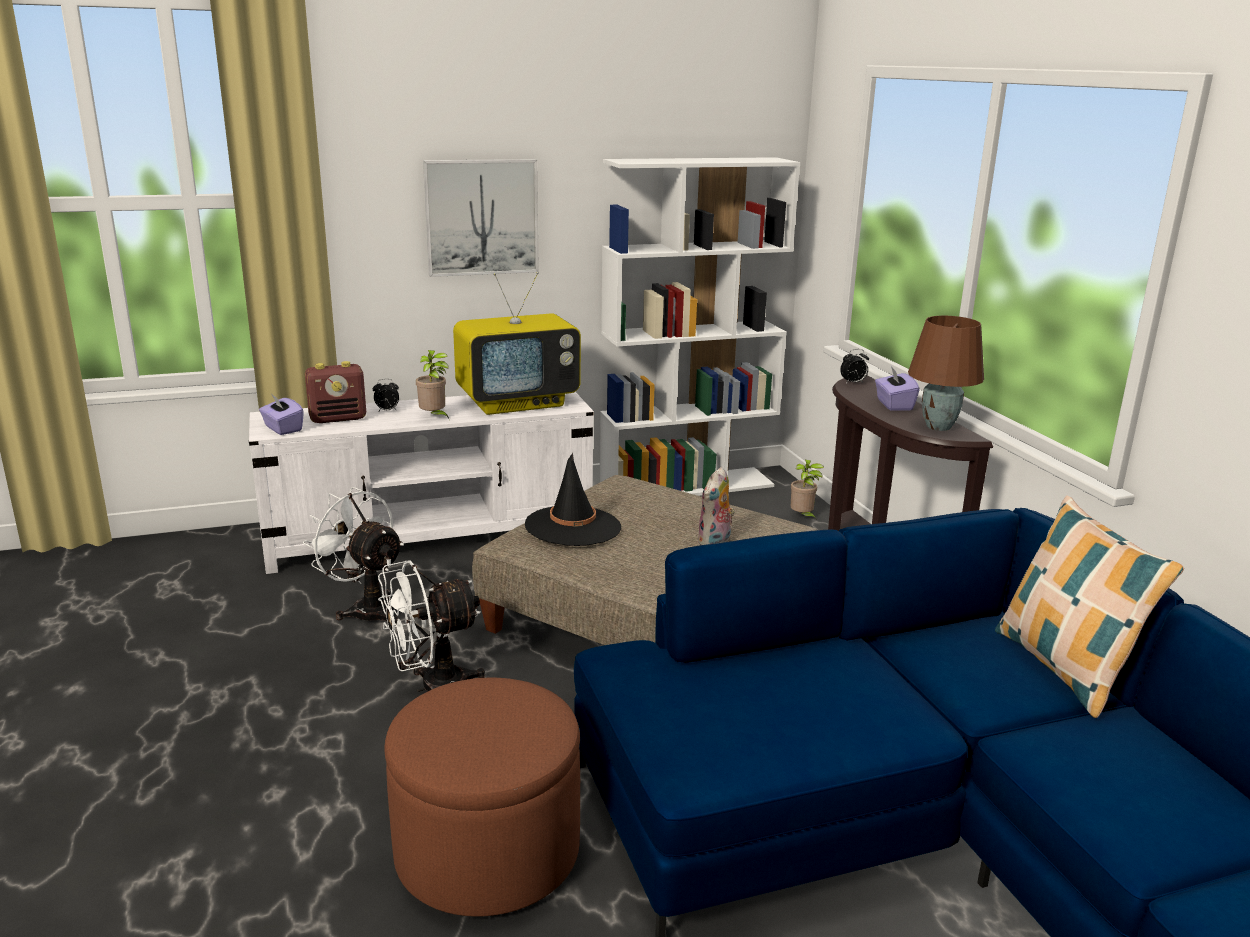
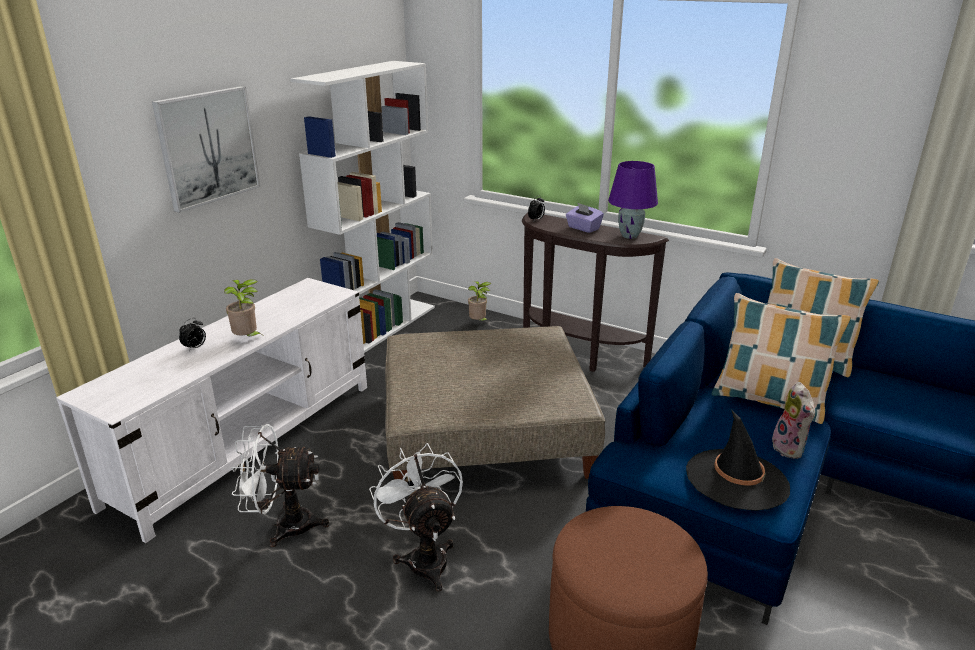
camera: 40 degrees left, 5 degrees up
purple tissue box [259,393,304,435] -> none
radio [305,361,366,423] -> none
white fan [378,560,485,692] -> white fan turned 135 degrees clockwise [369,443,463,592]
television [453,272,581,415] -> none
black hat [525,453,621,546] -> black hat moved to [686,411,790,511]
plush toy [697,467,735,545] -> plush toy moved to [772,382,816,459]
brown table lamp [908,316,984,431] -> purple table lamp [608,161,658,239]
none -> pillow [712,293,851,424]

